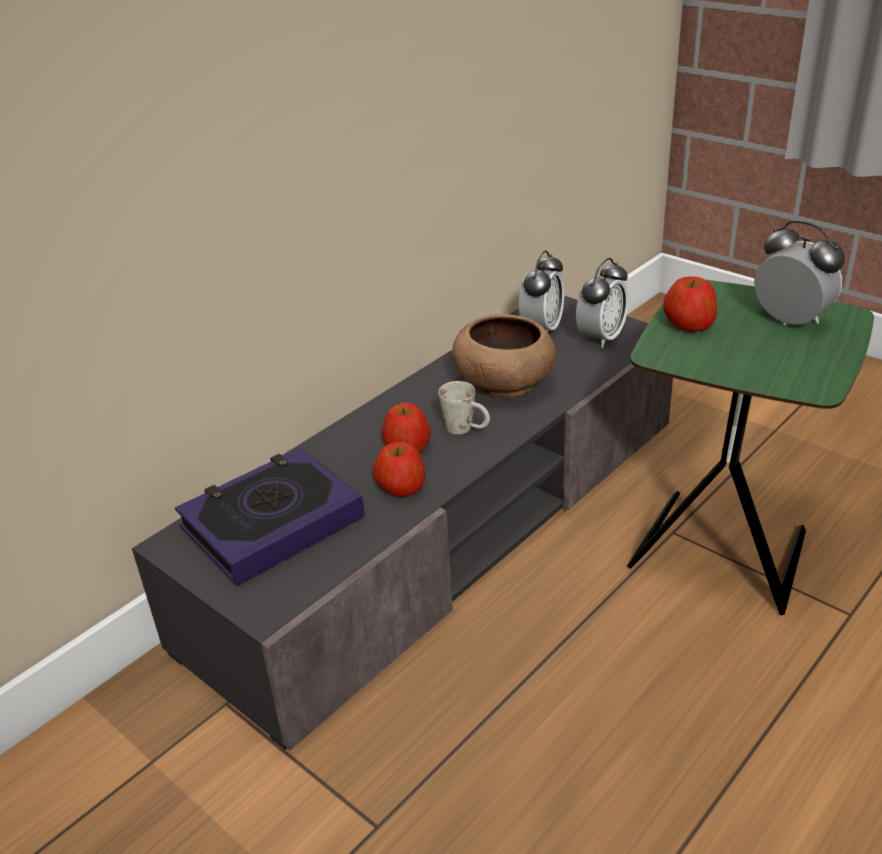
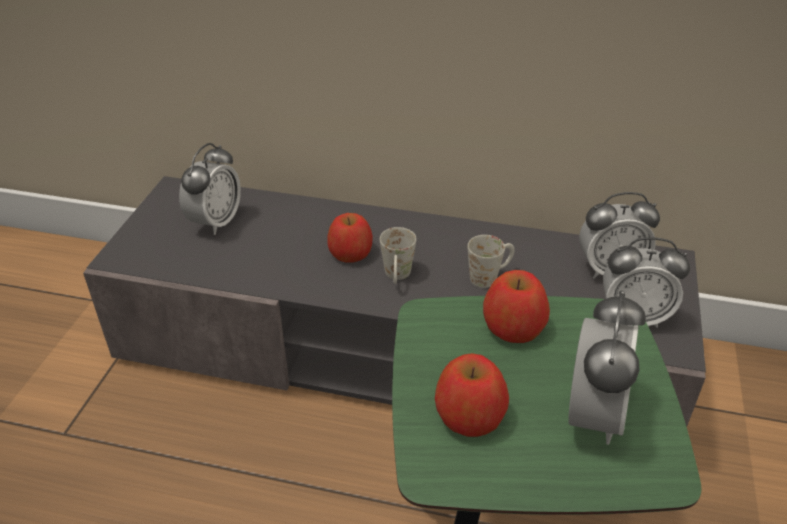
camera: 60 degrees right, 5 degrees up
book [175,447,365,586] -> alarm clock [179,143,241,235]
apple [373,442,425,497] -> apple moved to [435,353,509,437]
brown bowl [452,314,556,398] -> white mug [468,235,515,288]

